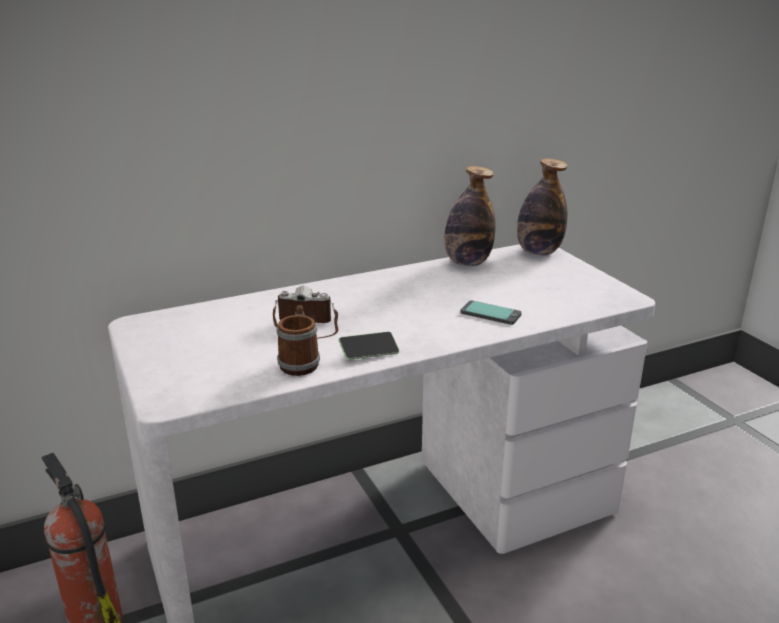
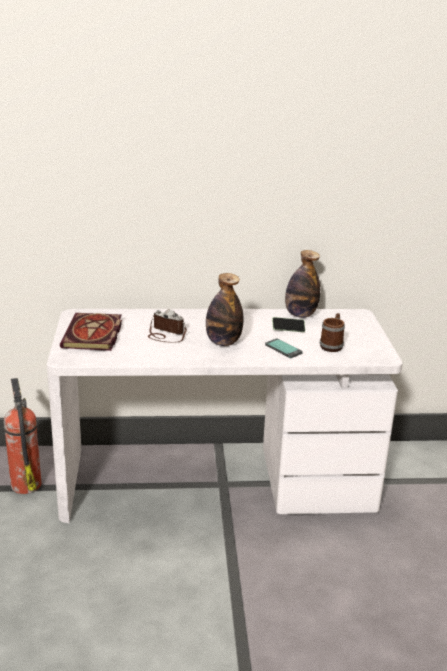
camera: 20 degrees right, 0 degrees up
mug [277,305,320,376] -> mug moved to [320,313,345,352]
phone [338,331,400,360] -> phone moved to [272,317,305,332]
bottle [517,158,568,255] -> bottle moved to [206,273,243,346]
none -> book [60,313,122,351]

